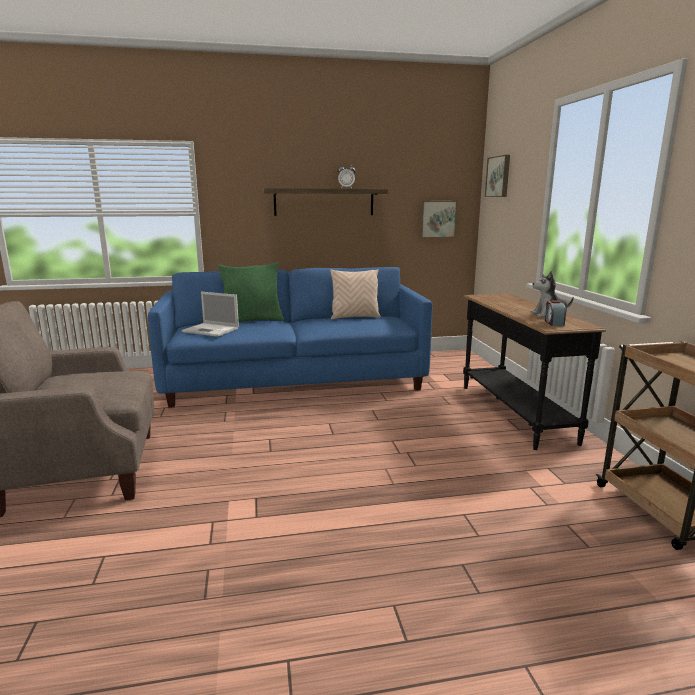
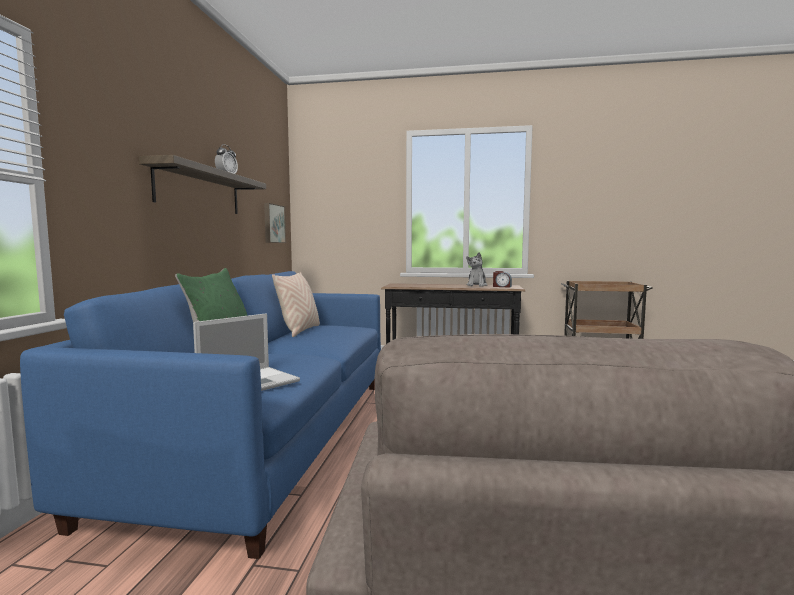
camera: 70 degrees left, 10 degrees down
picture [485,155,510,197] -> none

